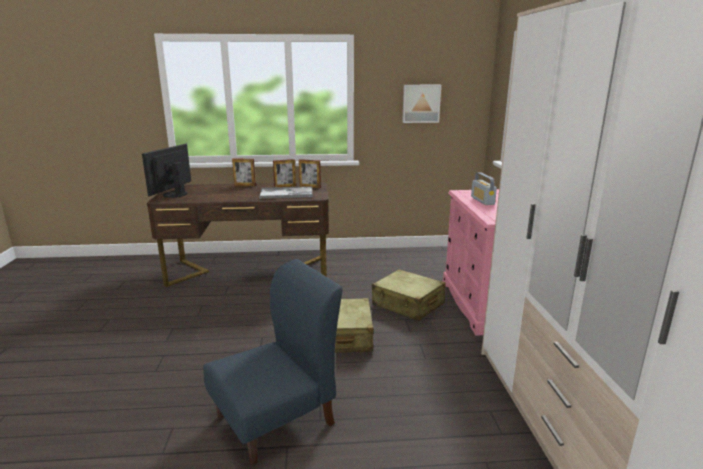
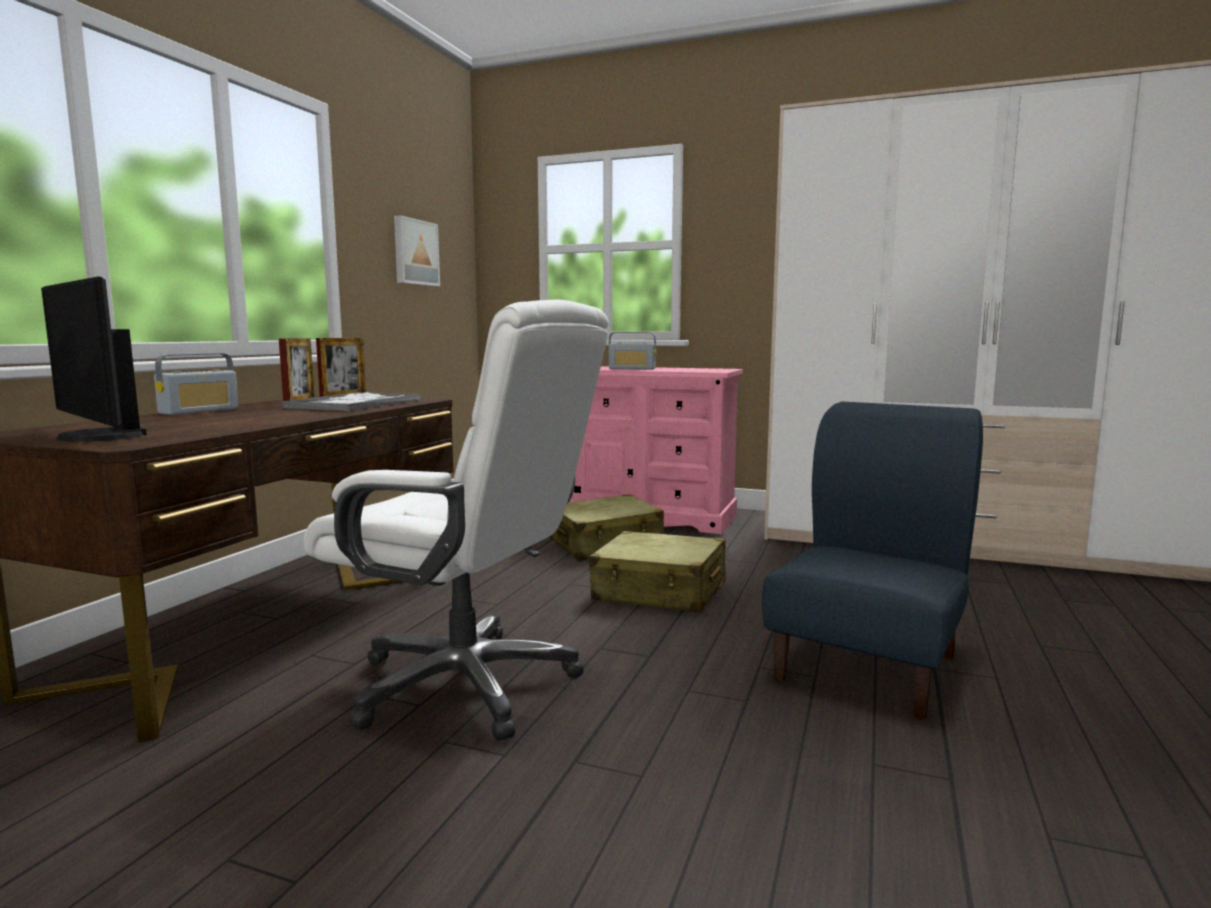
camera: 65 degrees left, 10 degrees down
blue chair [203,259,342,466] -> blue chair turned 45 degrees clockwise [762,401,983,720]
picture frame [232,158,256,186] -> radio [154,353,239,415]
none -> white office chair [303,300,609,740]

